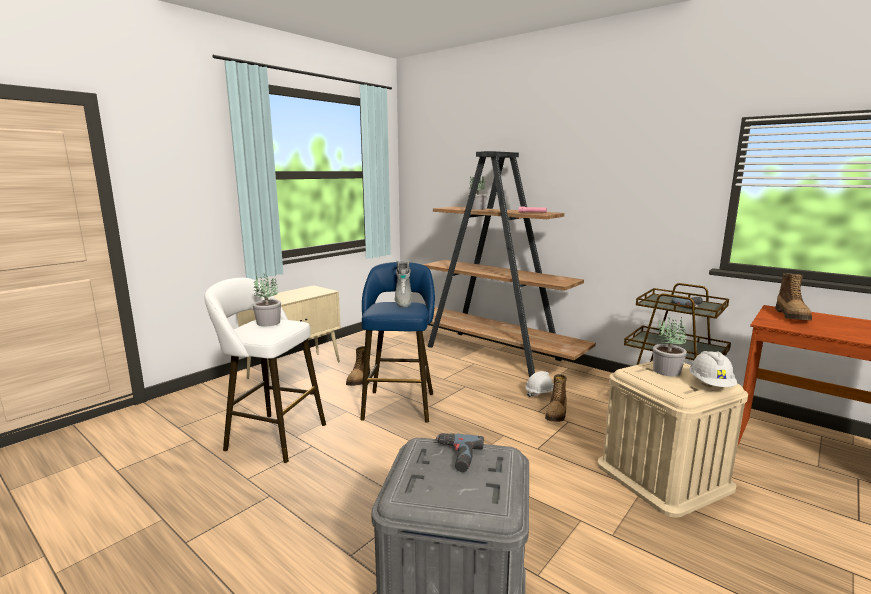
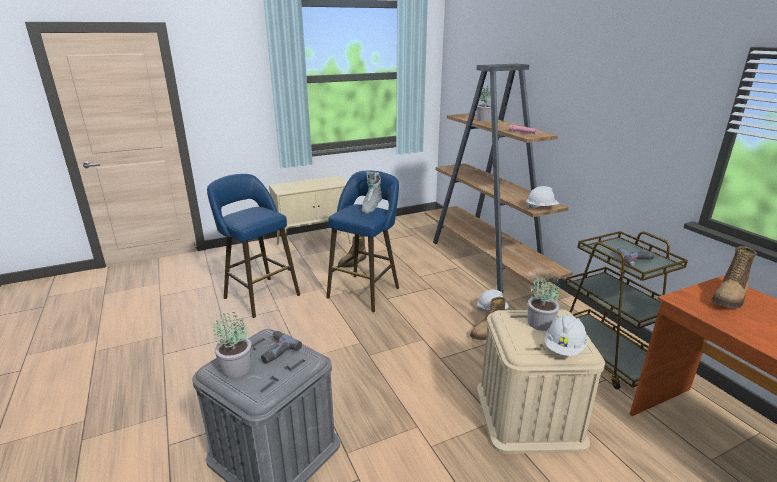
camera: 25 degrees right, 10 degrees up
white stool [204,278,326,463] -> blue stool [207,174,300,318]
potted plant [252,274,281,326] -> potted plant moved to [213,308,251,378]
none -> white hard hat [526,186,559,209]

